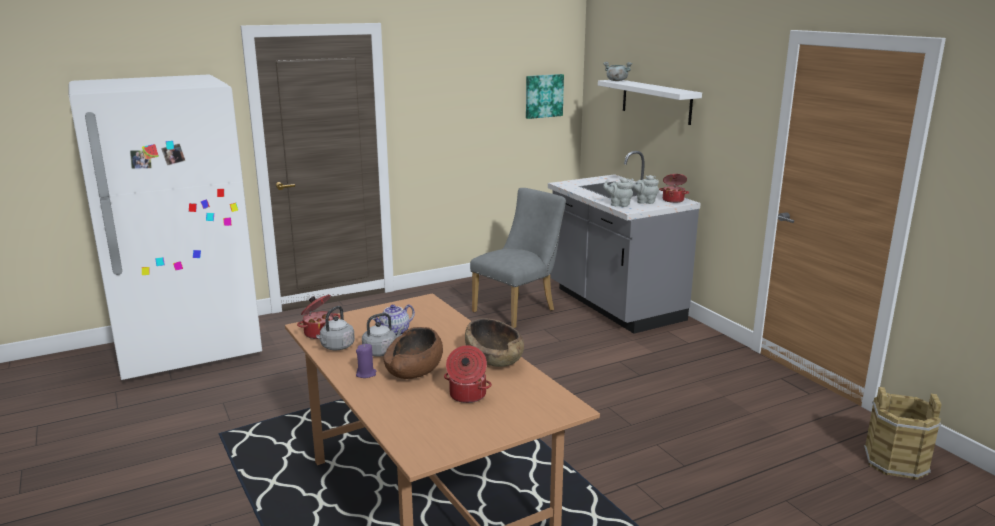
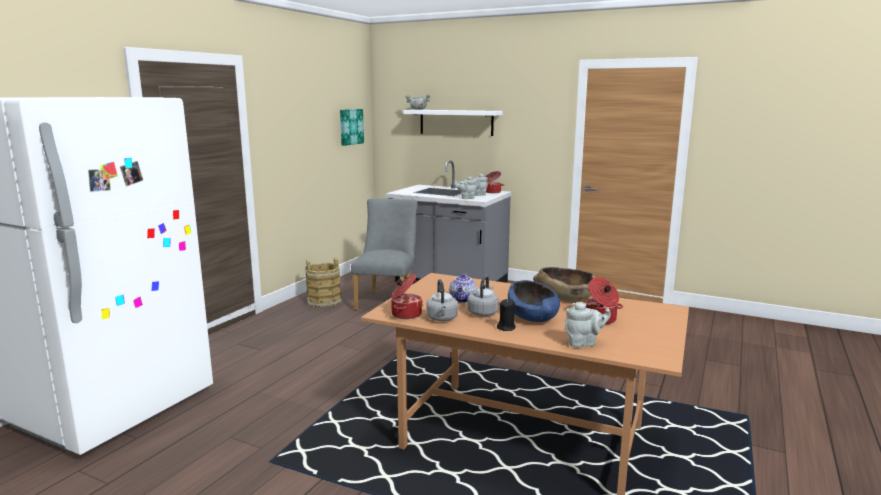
camera: 35 degrees left, 5 degrees down
purple candle [356,344,376,378] -> black candle [497,299,516,331]
brown bowl [383,327,443,379] -> blue bowl [508,280,560,322]
brown bucket [864,387,942,480] -> brown bucket moved to [305,257,342,308]
none -> grey teapot [565,302,611,347]

